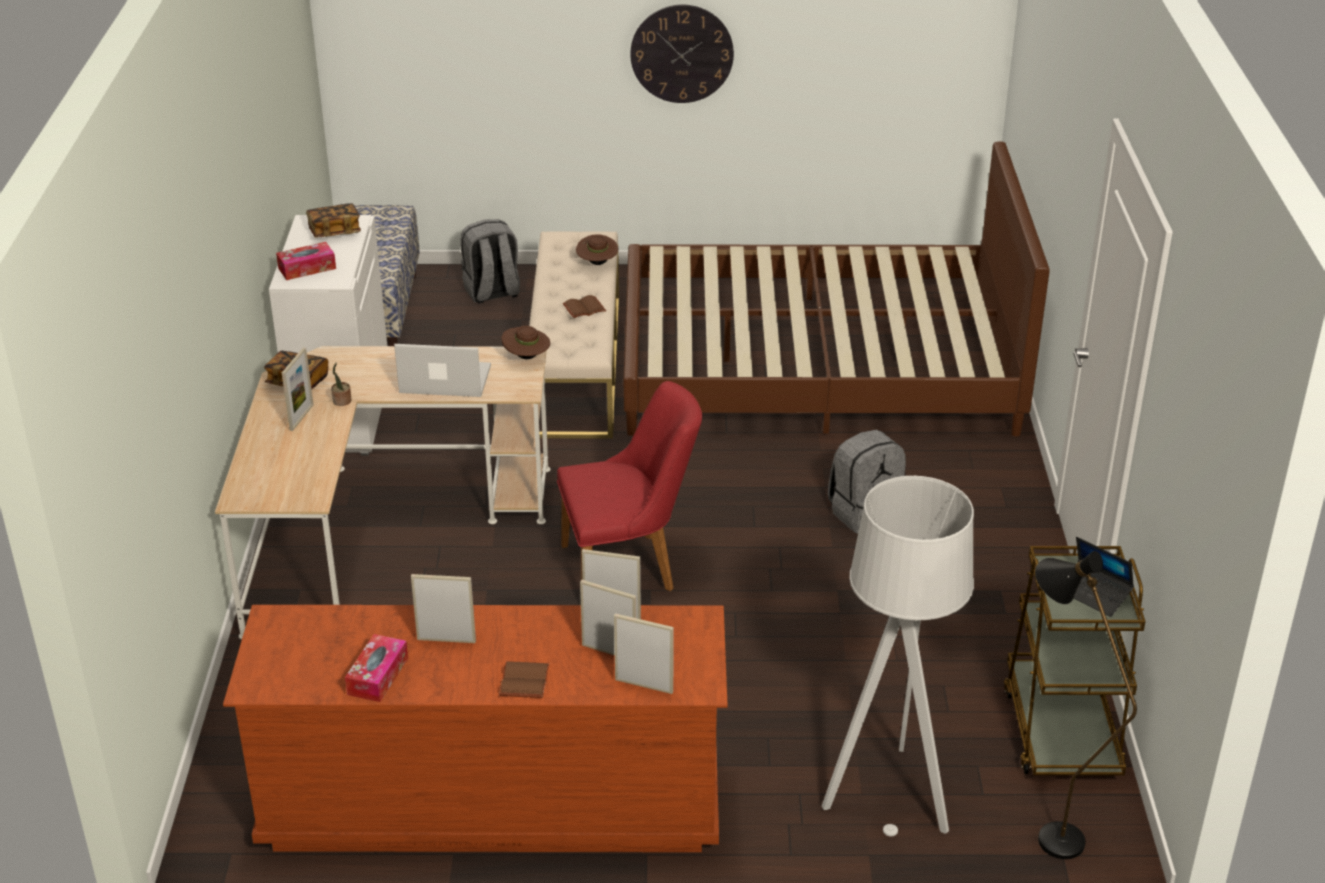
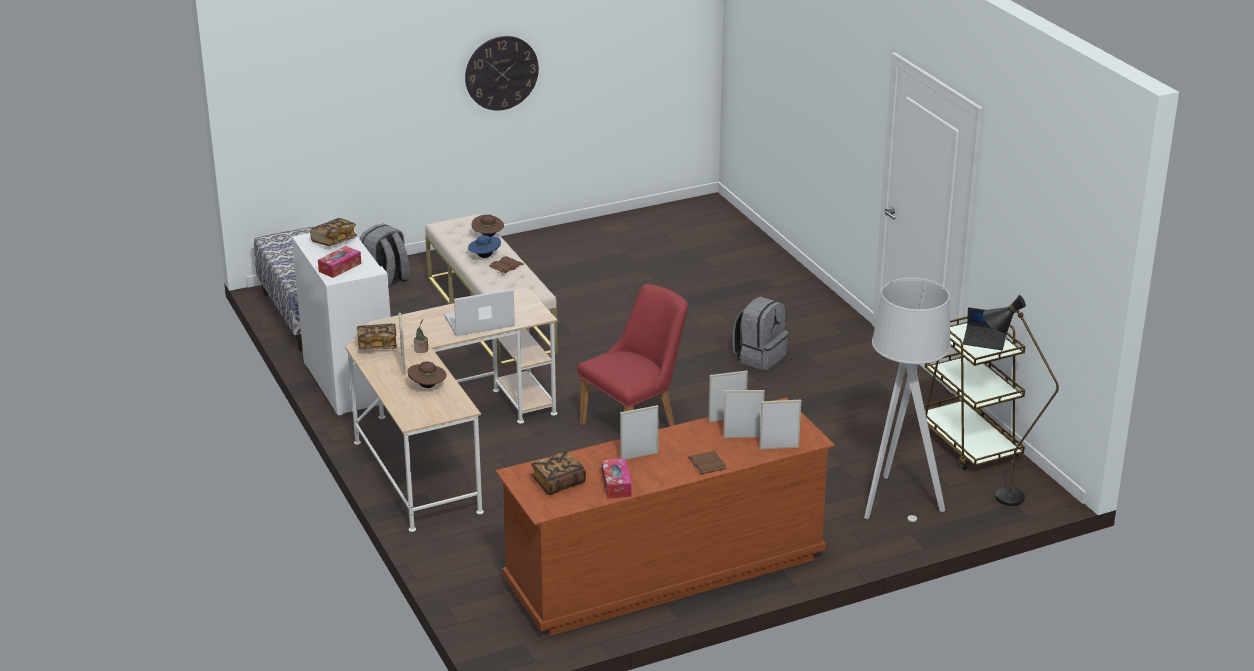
camera: 25 degrees left, 5 degrees down
brown hat [502,326,550,359] -> brown hat moved to [408,362,446,388]
brown bed [623,142,1050,436] -> none
none -> blue hat [468,233,501,258]
none -> book [531,451,586,495]

